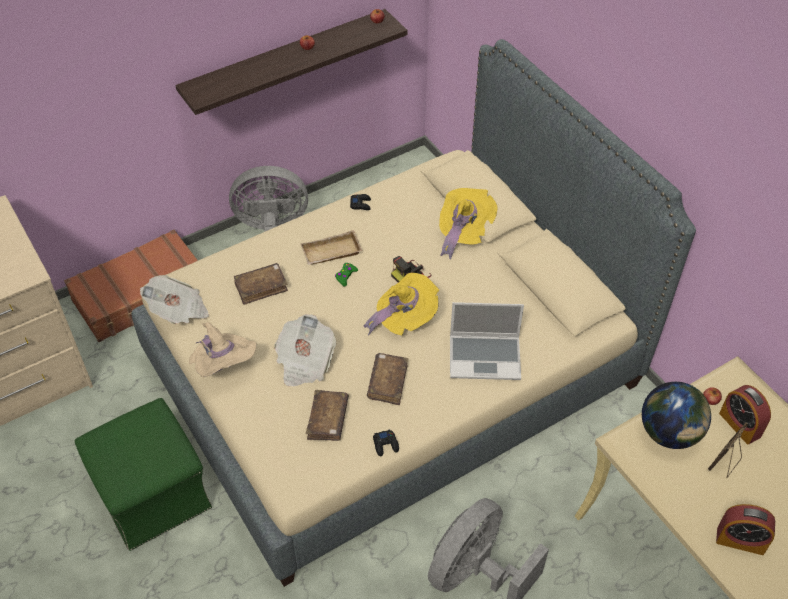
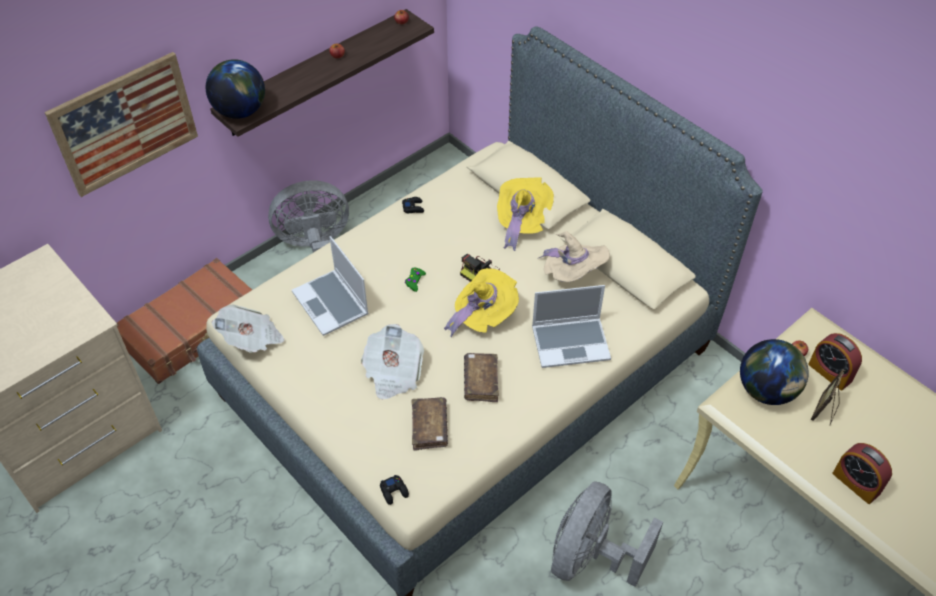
camera: 10 degrees left, 0 degrees up
green ottoman [75,398,212,551] -> none
beige hat [189,322,256,377] -> beige hat moved to [537,231,610,282]
brown book [234,263,288,305] -> laptop [292,236,369,336]
beige tray [301,230,362,265] -> none
black game controller [373,429,399,456] -> black game controller moved to [380,475,409,505]
alarm clock [716,504,775,555] -> alarm clock turned 45 degrees clockwise [832,443,892,504]
none -> picture [45,52,198,197]
none -> globe [206,59,265,119]

